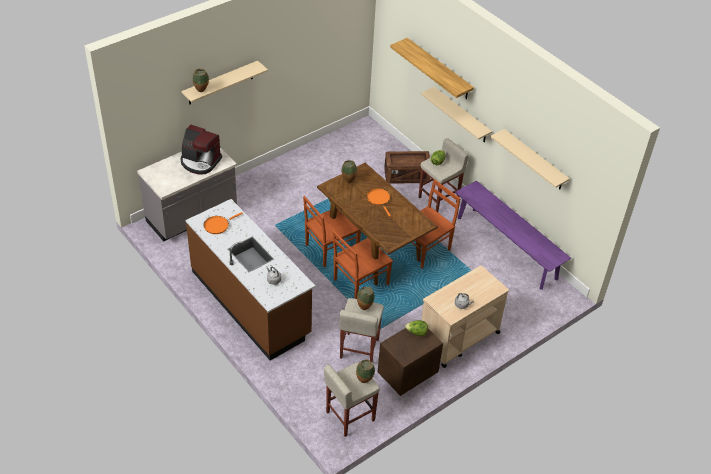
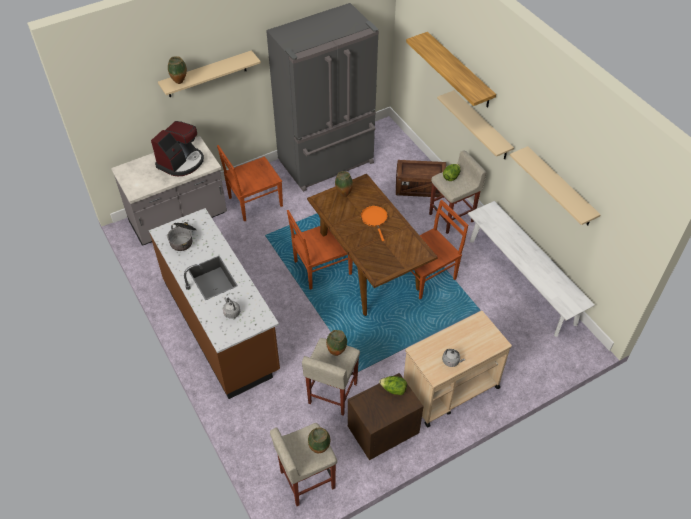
camera: 10 degrees right, 5 degrees up
coffee machine [180,125,222,175] -> coffee machine turned 90 degrees counterclockwise [151,121,204,176]
orange frying pan [204,212,243,234] -> cooking pot [167,222,197,251]
brown chair [333,231,393,299] -> brown chair moved to [217,145,283,221]
purple bench [455,180,571,290] -> white bench [468,201,595,337]
none -> grey fridge [266,3,379,192]

